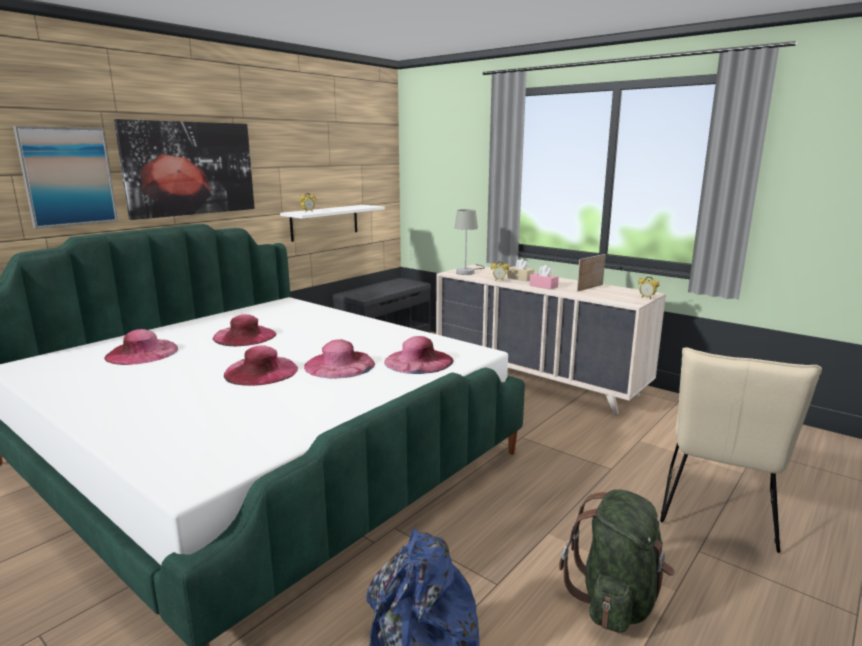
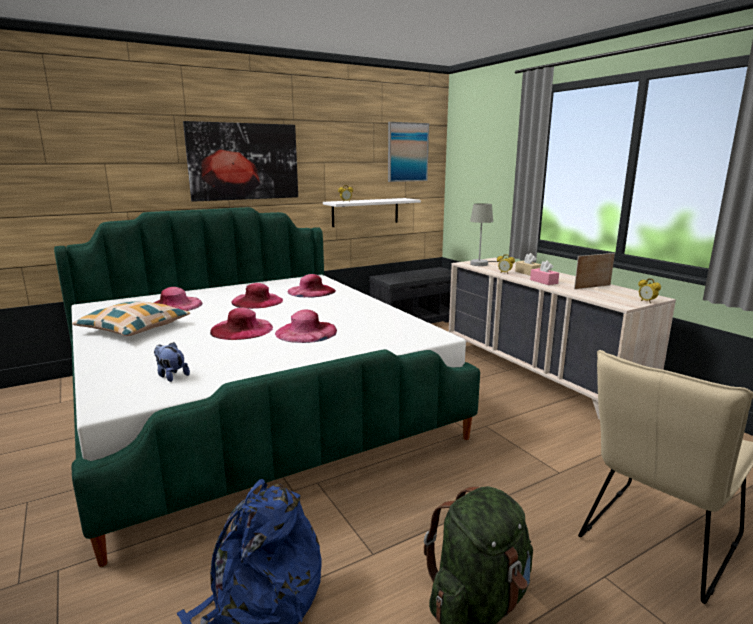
camera: 20 degrees right, 0 degrees up
picture [13,126,118,229] -> picture moved to [388,122,429,182]
pink hat [384,336,453,374] -> pink hat moved to [288,274,336,297]
none -> pillow [72,301,190,336]
none -> plush toy [154,342,190,382]

